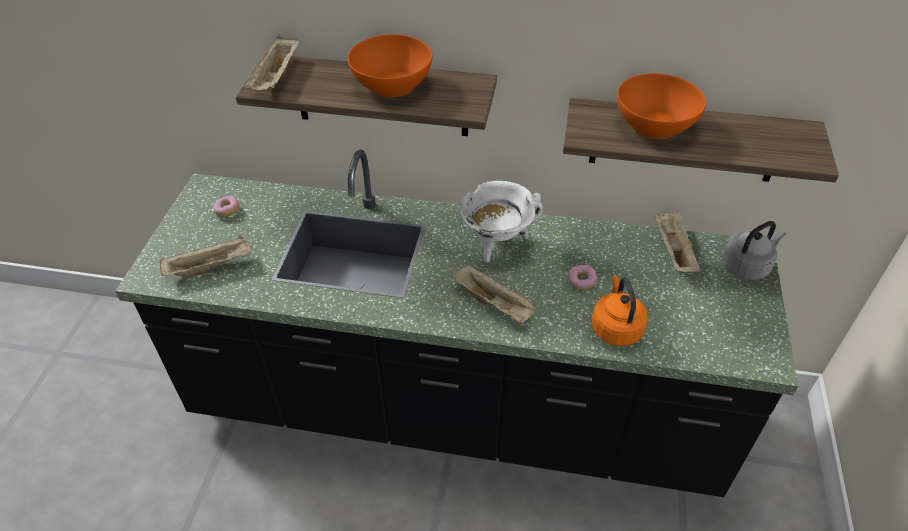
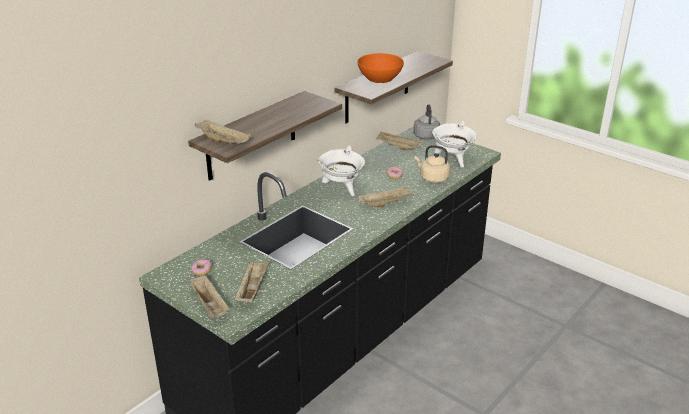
camera: 60 degrees left, 15 degrees down
orange bowl [348,34,432,97] -> none
orange kettle [592,276,648,346] -> beige kettle [414,145,450,183]
none -> beige tray [189,275,230,318]
none -> white cooking pot [432,121,477,168]

